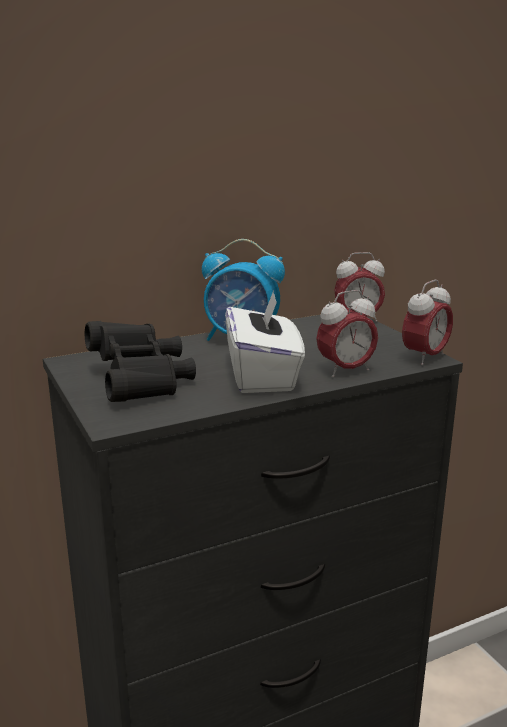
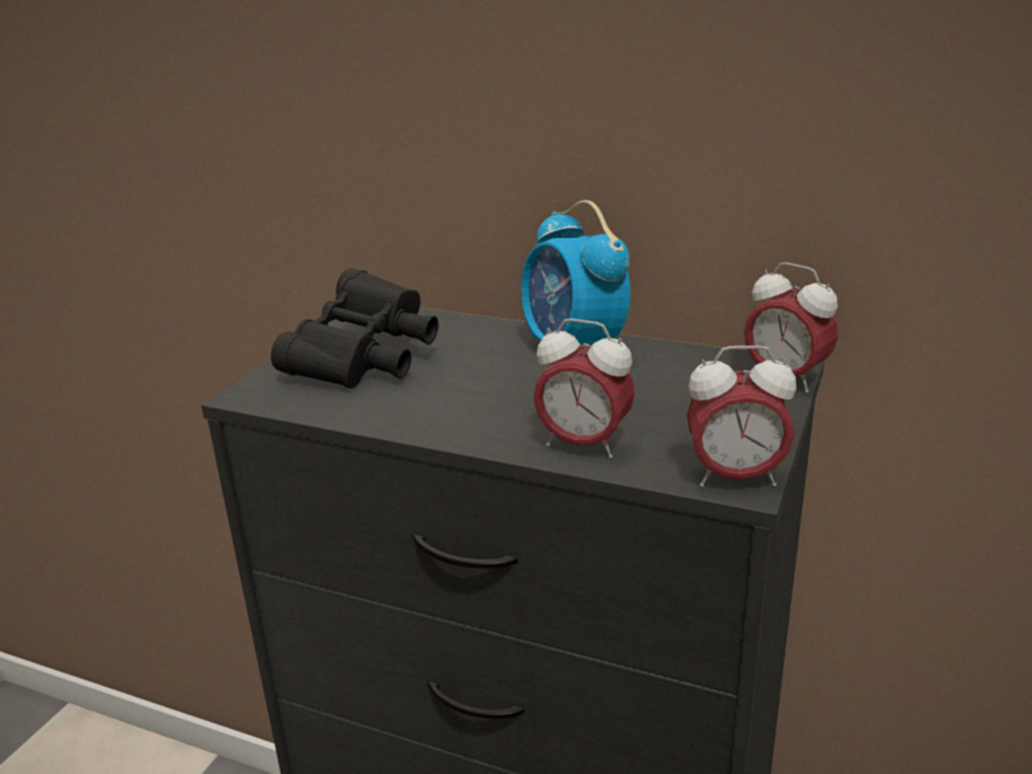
camera: 50 degrees right, 5 degrees up
white tissue box [225,290,305,393] -> none

